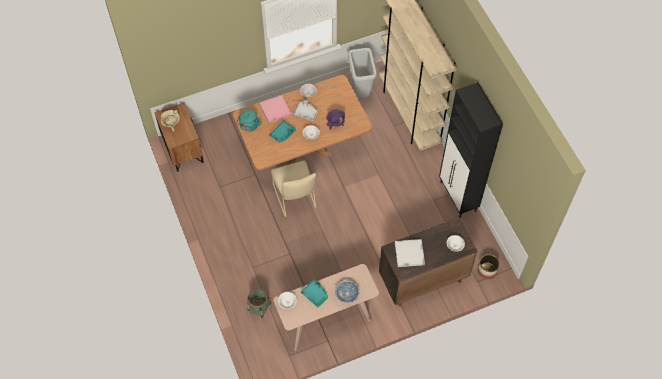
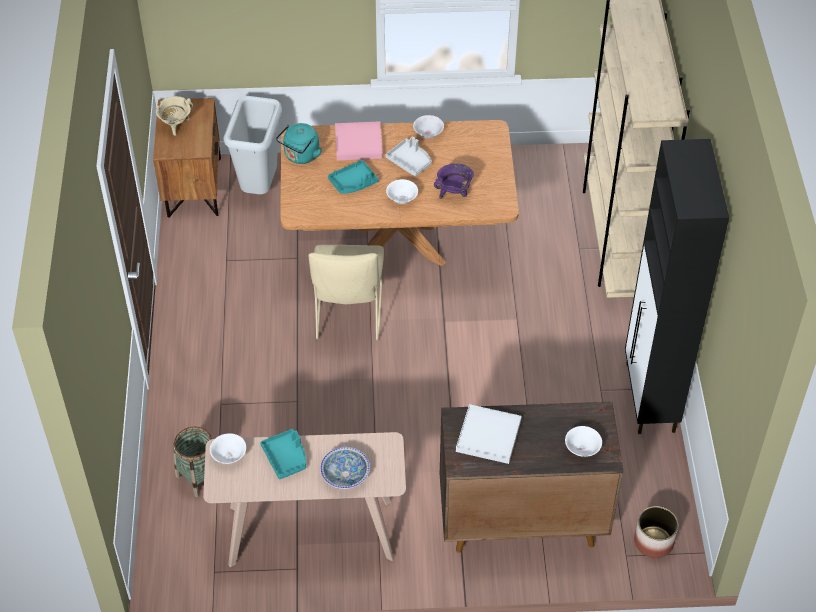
camera: 20 degrees right, 10 degrees down
grey trash can [348,48,377,98] -> grey trash can moved to [223,96,282,194]

